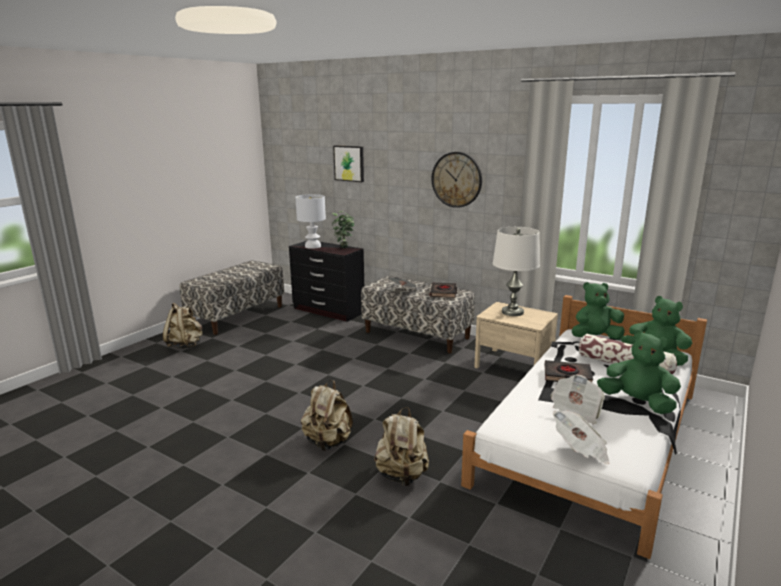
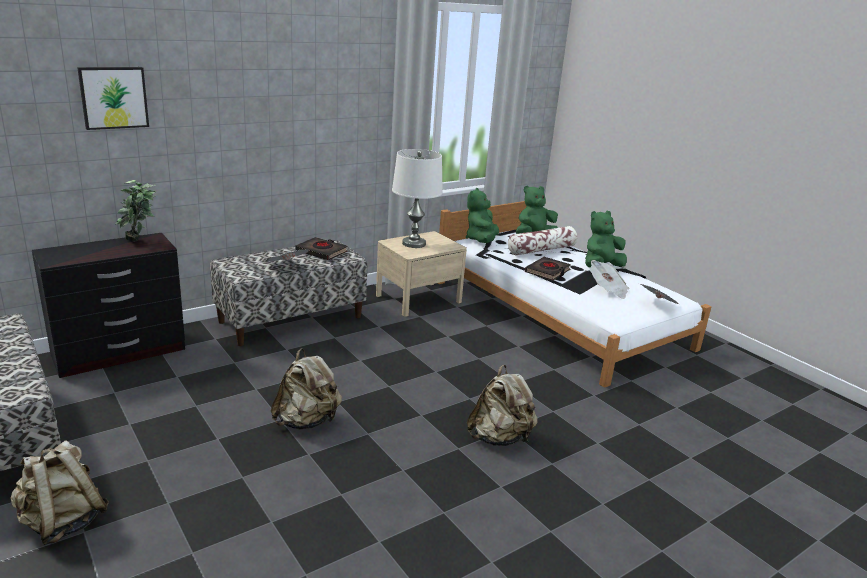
camera: 70 degrees left, 5 degrees up
white table lamp [295,194,326,249] -> none
beige backpack [374,407,429,486] -> beige backpack moved to [271,348,342,430]
wall clock [432,152,482,208] -> none

